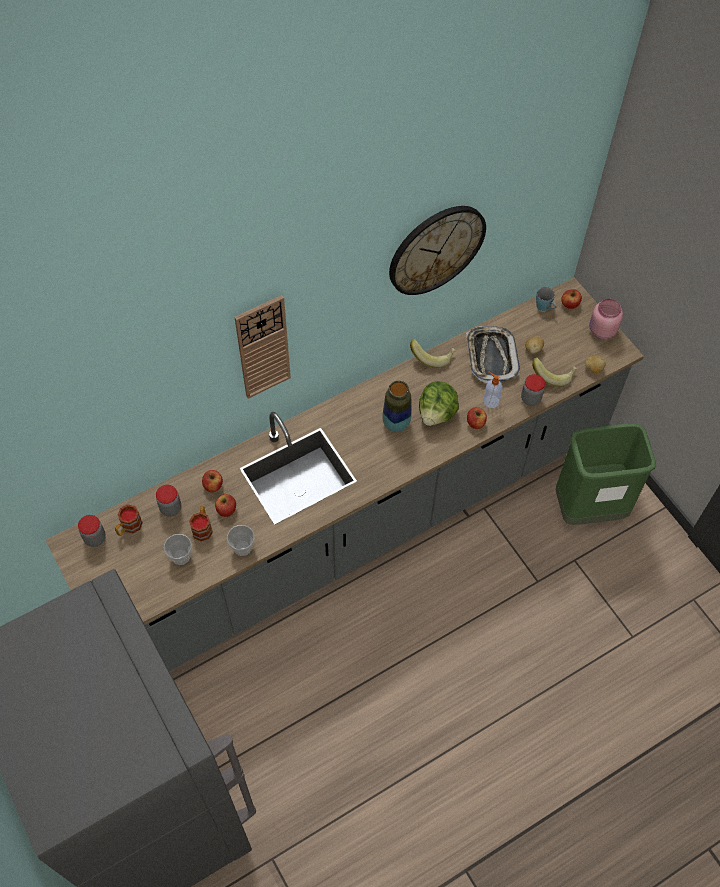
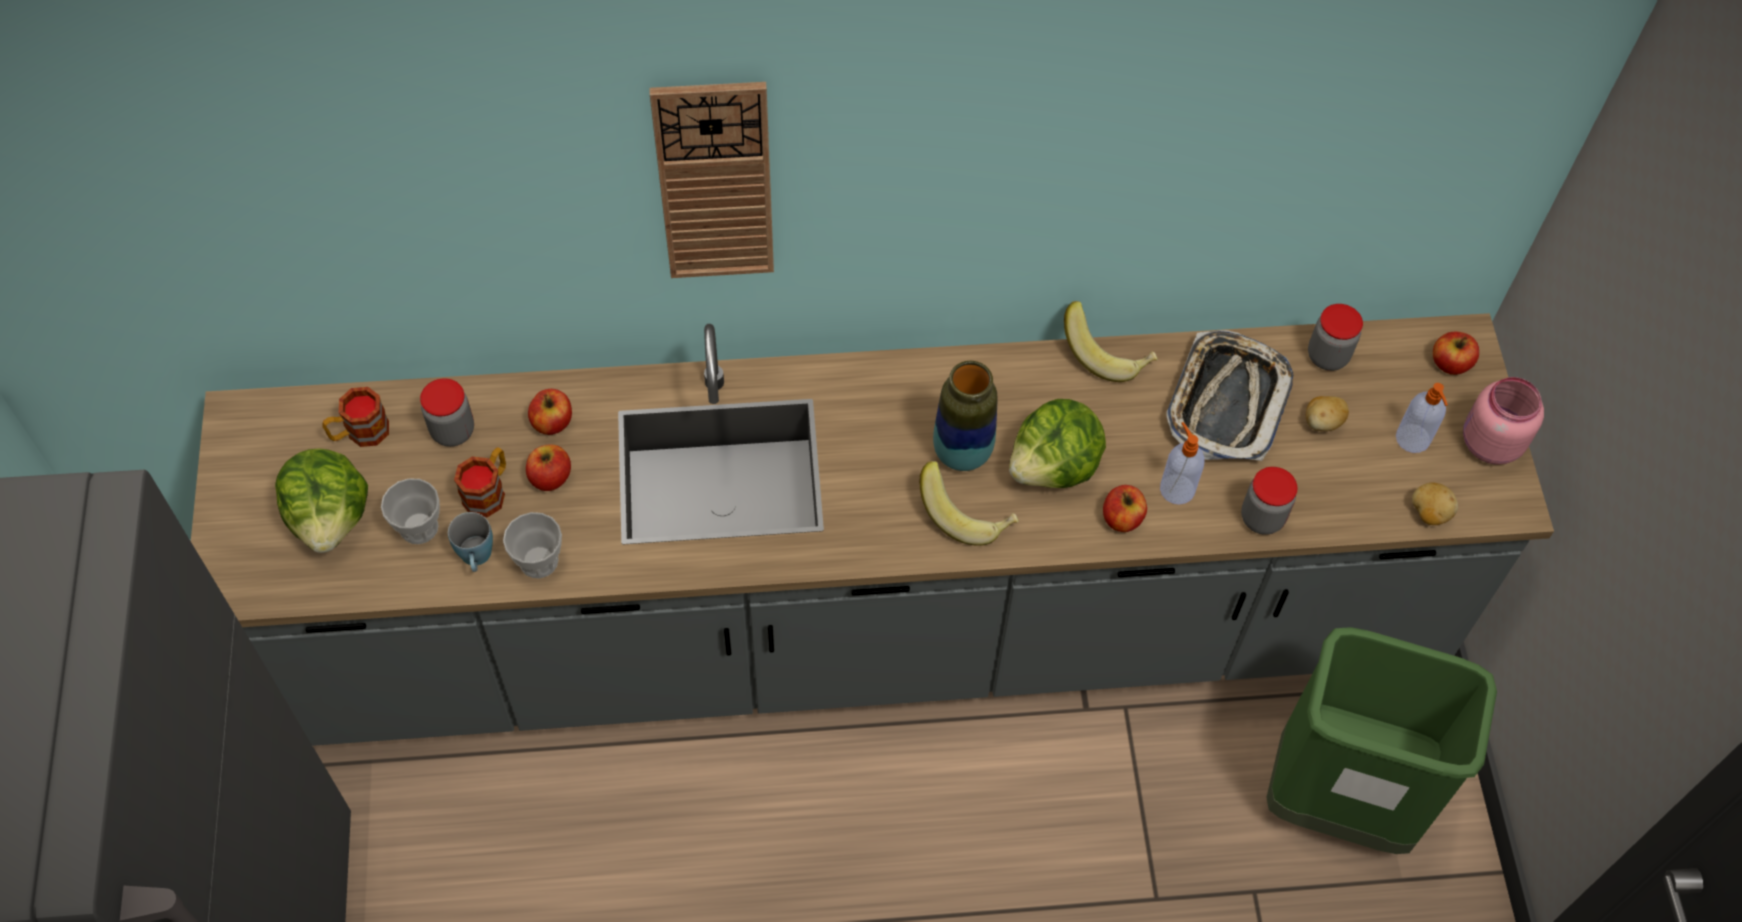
camera: 25 degrees right, 0 degrees up
jar [78,515,106,547] -> jar moved to [1308,304,1363,371]
wall clock [389,206,486,295] -> none
banana [532,357,577,387] -> banana moved to [919,461,1019,546]
blue mug [536,287,557,311] -> blue mug moved to [448,512,493,572]
none -> lettuce [275,448,368,553]
none -> soap dispenser [1396,383,1448,453]

